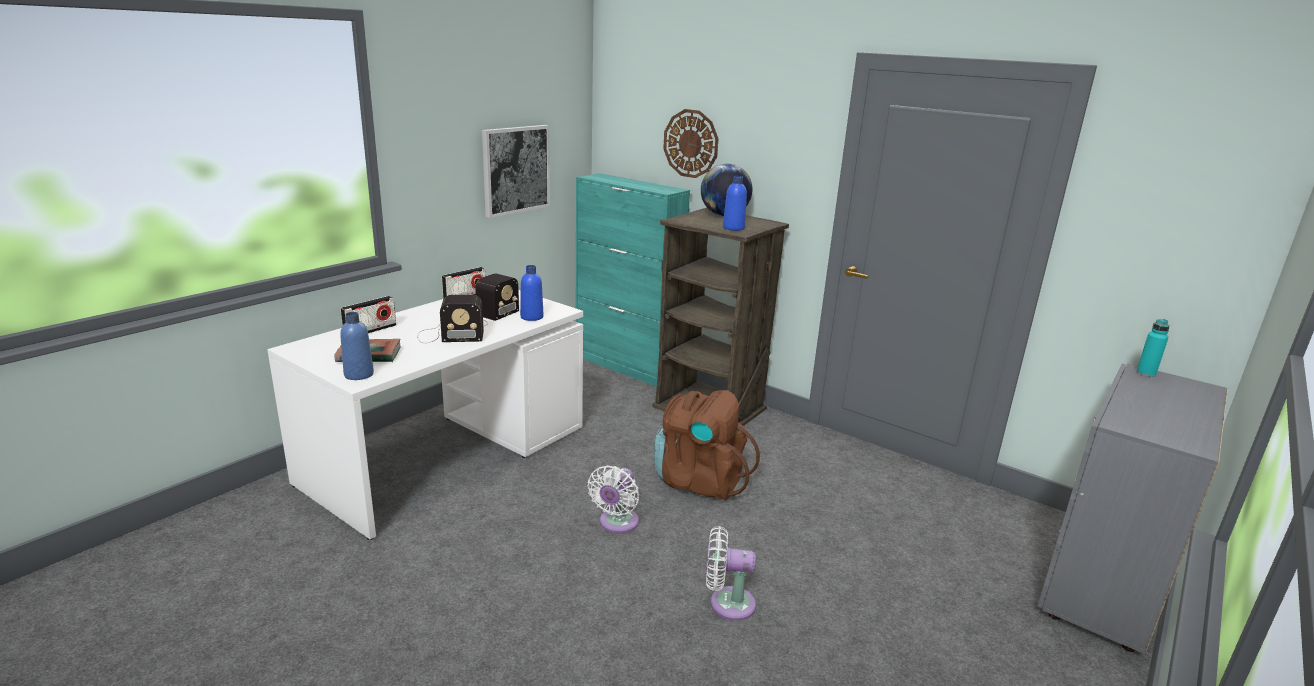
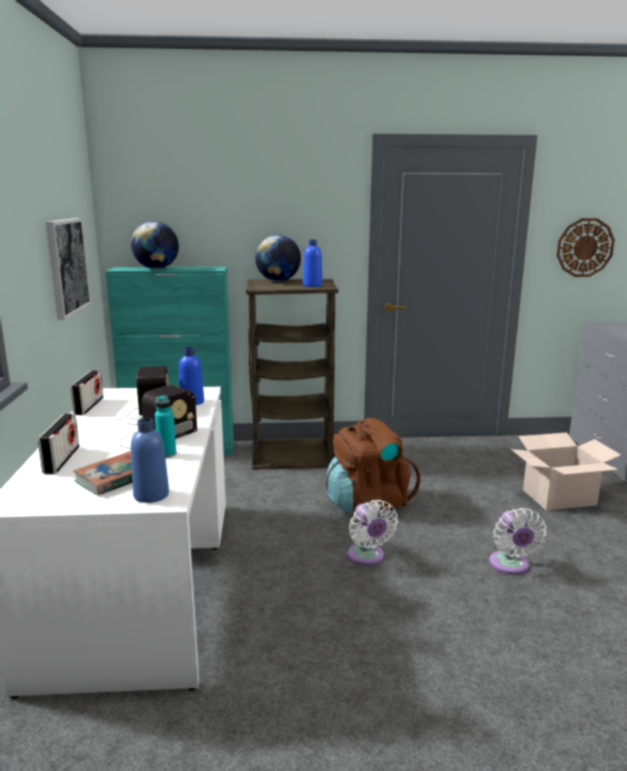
camera: 40 degrees left, 5 degrees down
wall clock [663,109,718,178] -> wall clock moved to [557,218,615,277]
white fan [706,526,756,621] -> white fan turned 60 degrees counterclockwise [489,508,547,575]
turquoise bottle [1136,319,1169,377] -> turquoise bottle moved to [155,395,176,458]
none -> globe [131,221,179,269]
none -> cardboard box [511,432,621,511]

